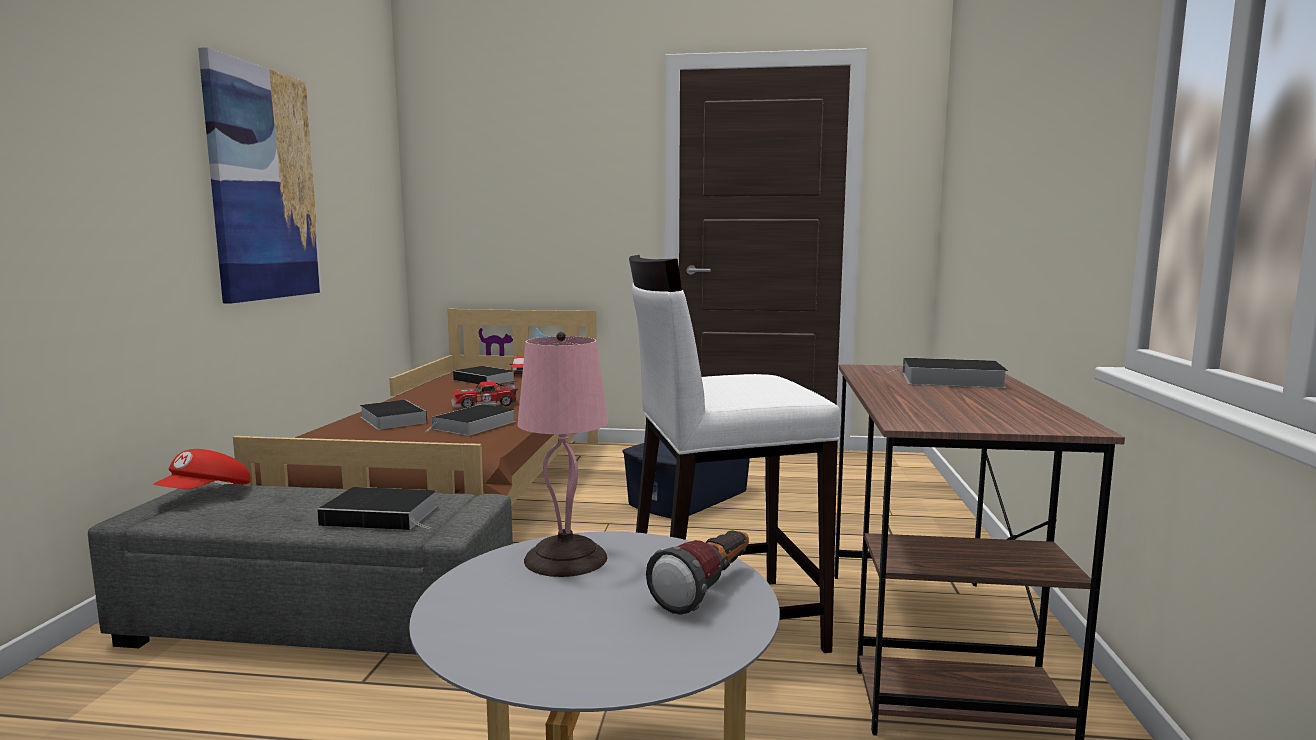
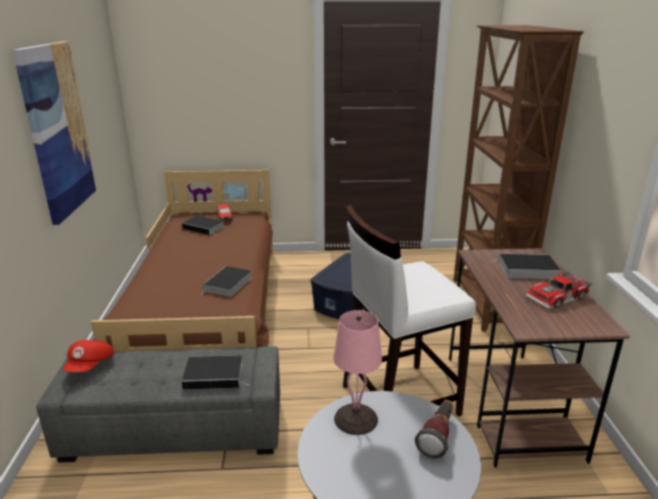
camera: 10 degrees left, 15 degrees up
book [360,400,427,430] -> none
toy car [451,382,518,408] -> toy car moved to [525,272,592,310]
none -> brown bookcase [454,25,584,332]

